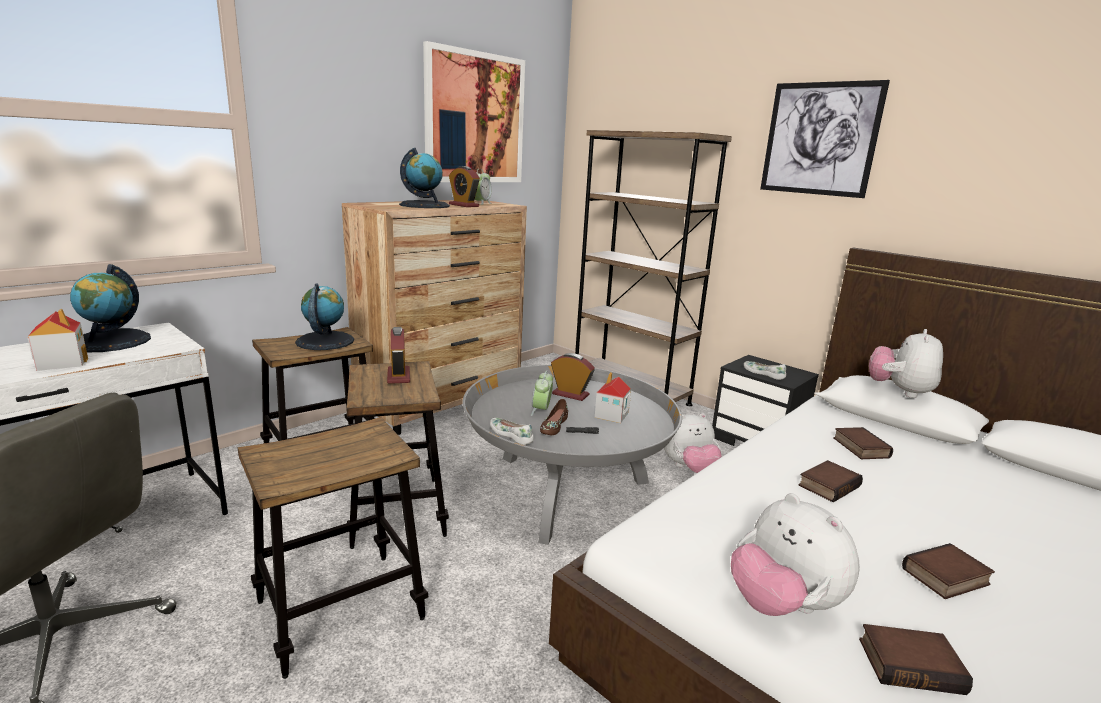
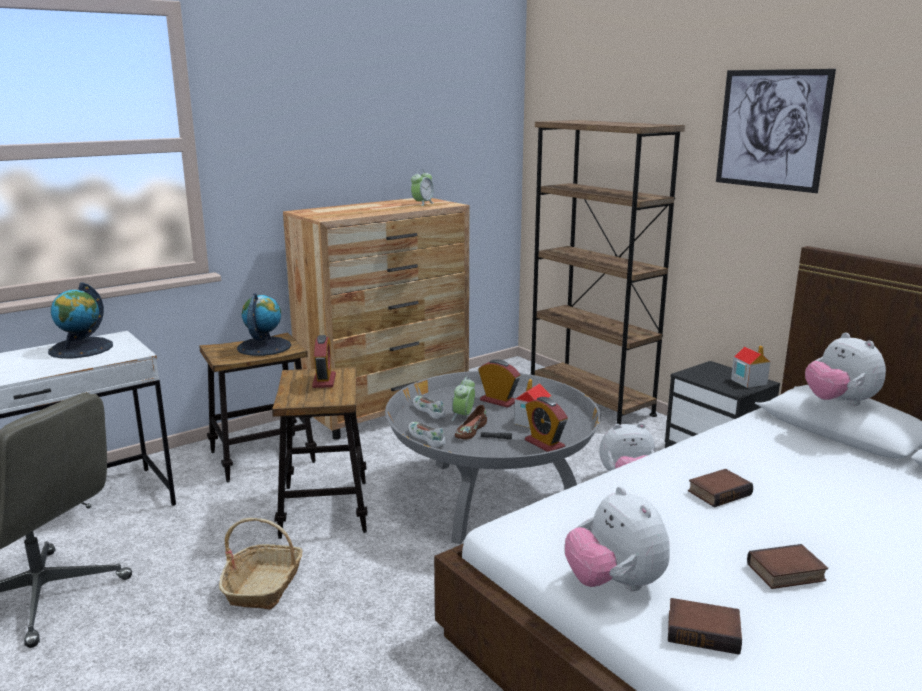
camera: 10 degrees right, 0 degrees up
toy house [27,309,88,371] -> toy house moved to [731,346,770,388]
stool [238,417,429,679] -> basket [219,518,303,610]
globe [399,148,450,208] -> none
picture [423,41,525,182] -> none
alarm clock [449,166,480,207] -> alarm clock moved to [525,397,568,452]
white shoe [744,361,786,380] -> white shoe moved to [413,396,446,419]
book [833,427,893,459] -> none
plush toy [869,329,943,398] -> plush toy turned 60 degrees counterclockwise [805,332,886,406]

